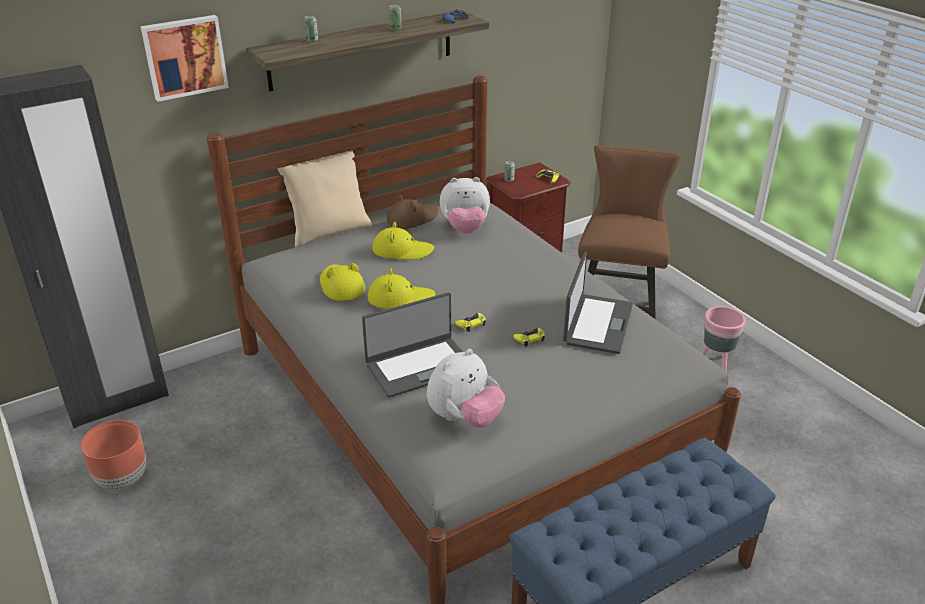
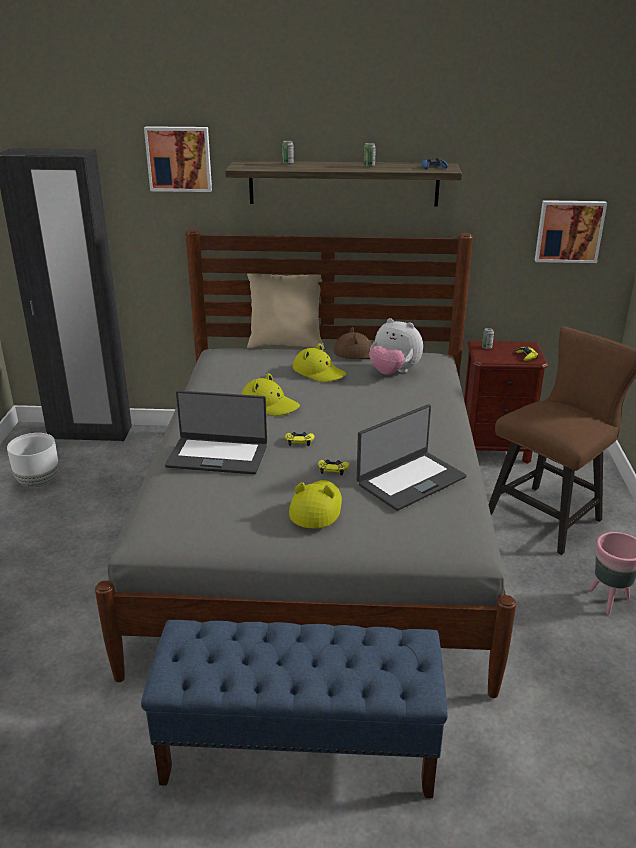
camera: 35 degrees right, 5 degrees down
brown planter [81,420,146,490] -> white planter [7,433,59,488]
yellow hat [320,263,365,301] -> yellow hat moved to [289,480,342,528]
plush toy [427,349,505,428] -> none
none -> picture [535,200,607,263]

